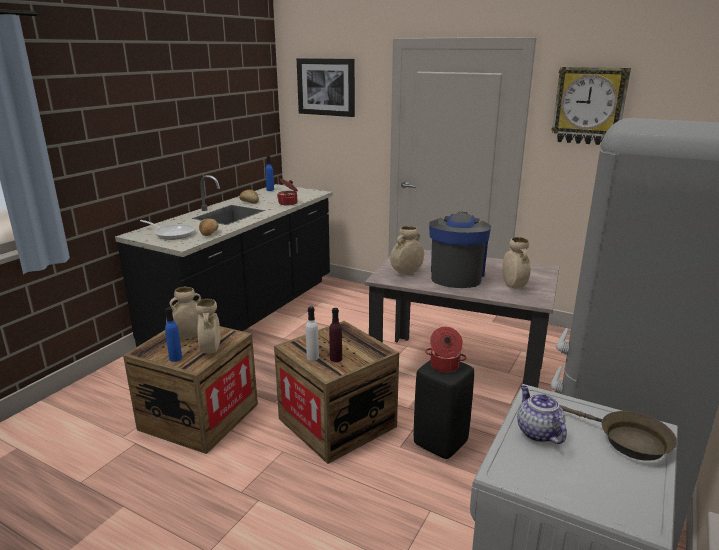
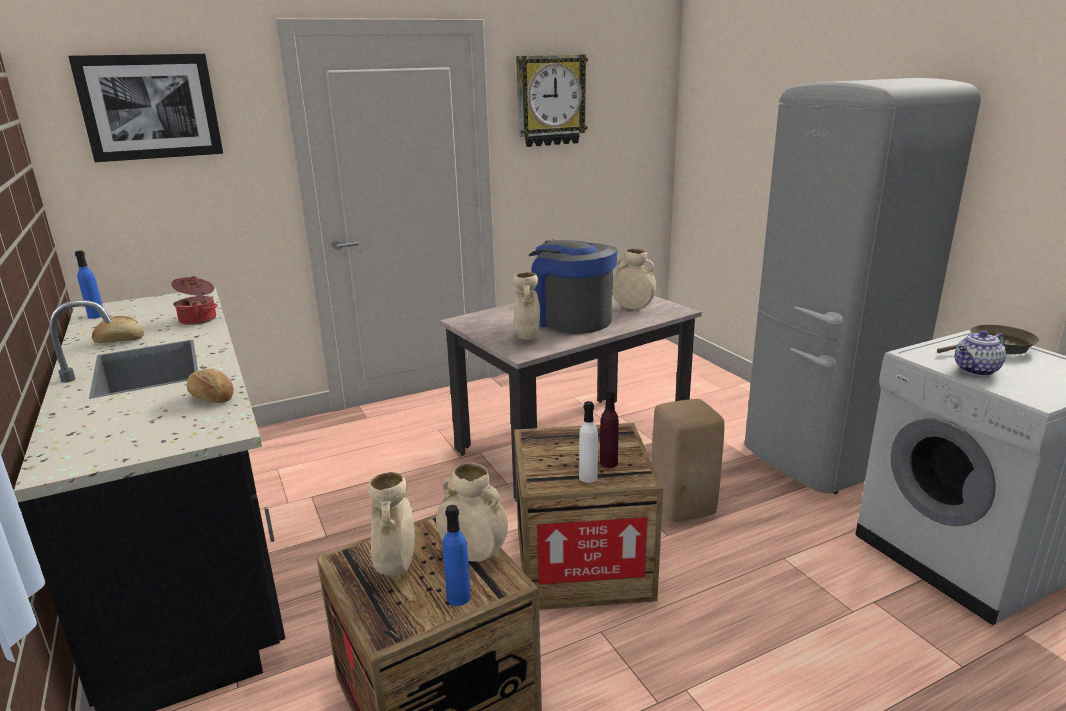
camera: 55 degrees left, 0 degrees up
frying pan [140,220,195,240] -> none
black stool [414,360,474,459] -> beige stool [652,399,725,522]
cooking pot [425,327,467,373] -> none
teapot [517,386,567,444] -> teapot turned 45 degrees counterclockwise [955,330,1006,376]

